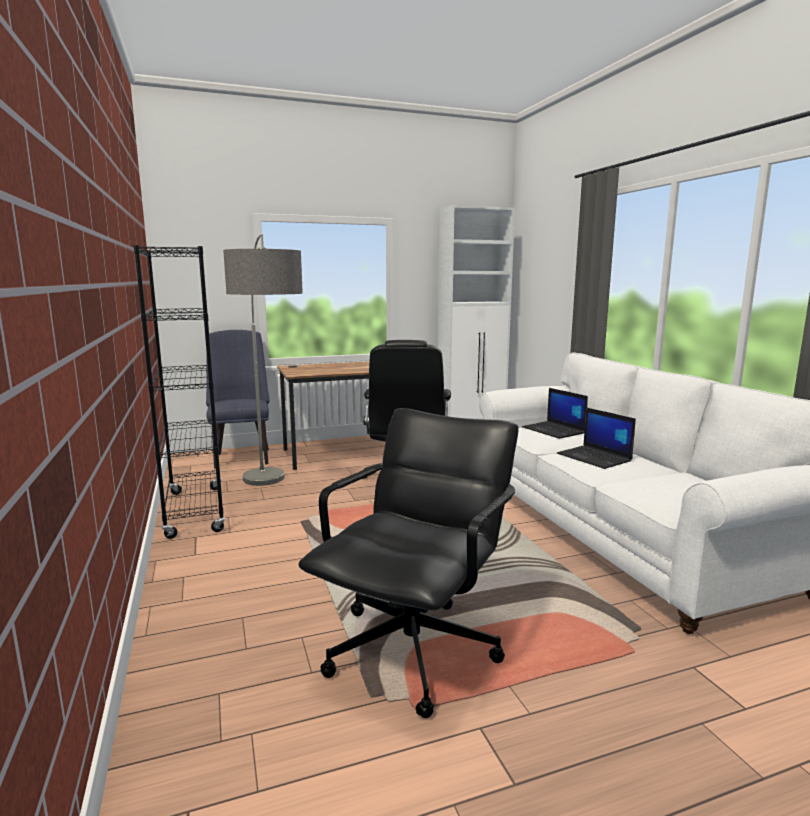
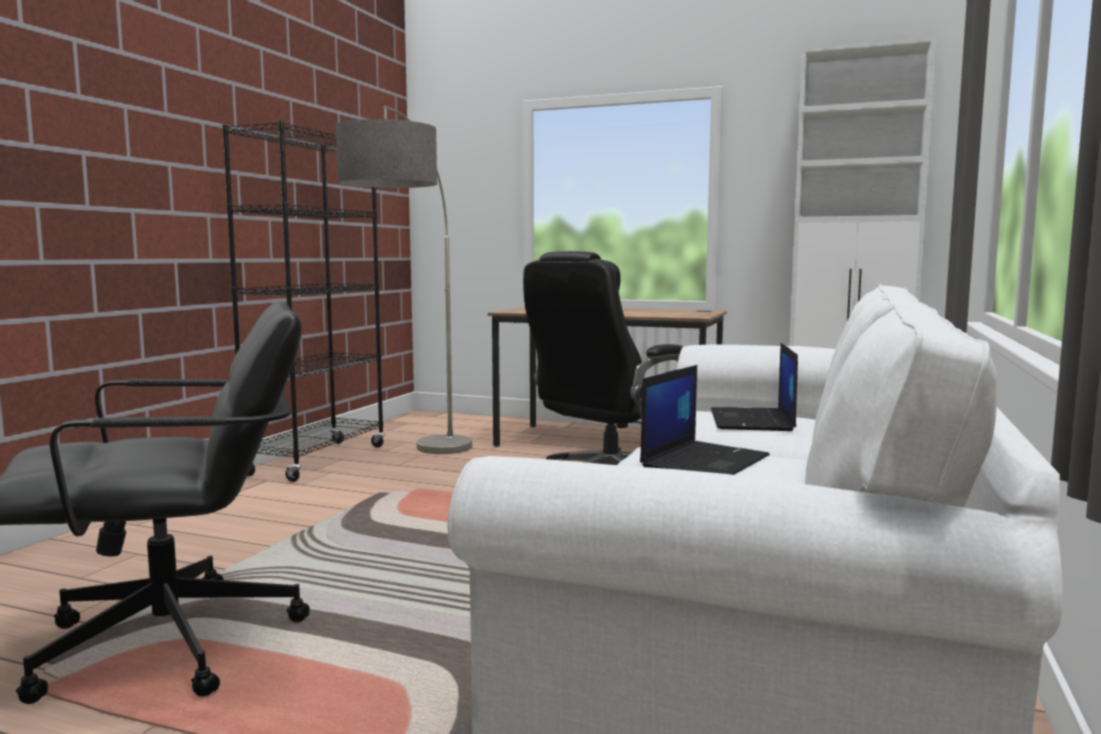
camera: 40 degrees right, 5 degrees down
blue chair [206,330,270,469] -> none
laptop [557,408,636,469] -> laptop turned 150 degrees counterclockwise [640,365,770,475]

